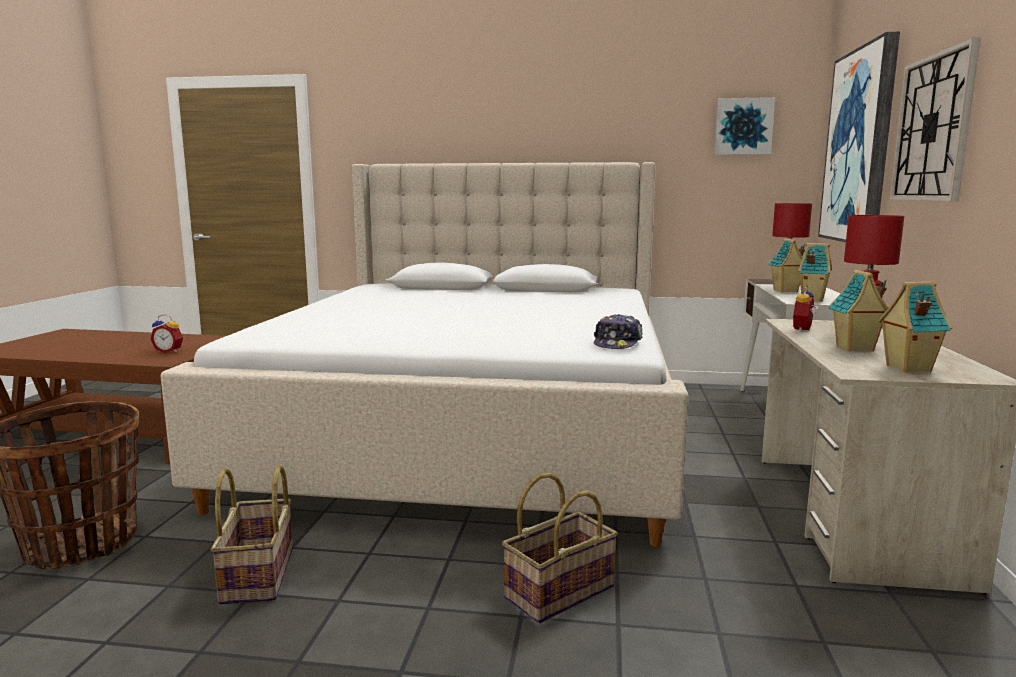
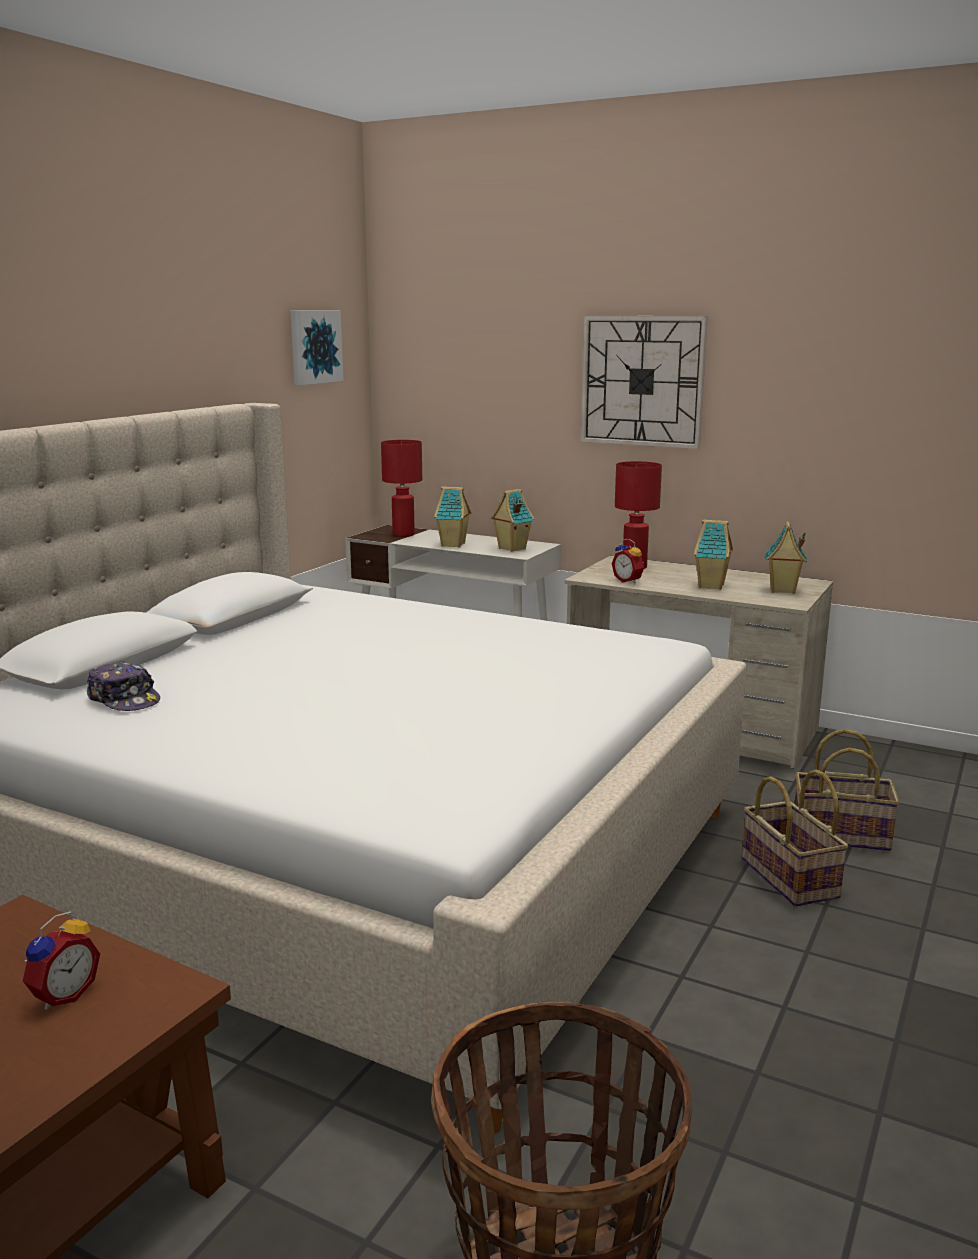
camera: 70 degrees left, 5 degrees up
basket [211,465,293,605] -> basket moved to [795,729,899,851]
cap [594,314,643,349] -> cap moved to [87,661,160,711]
picture [818,32,900,242] -> none

